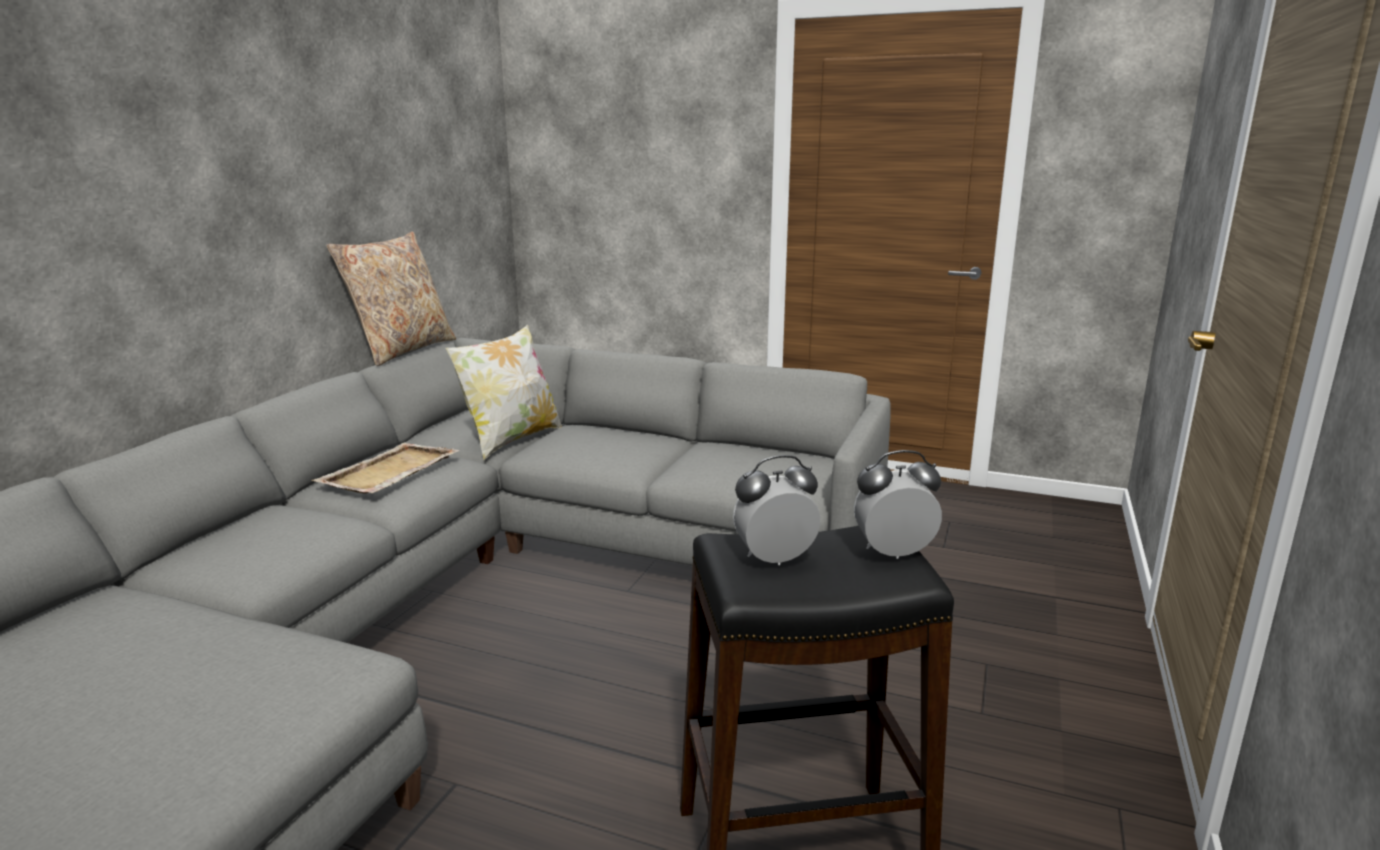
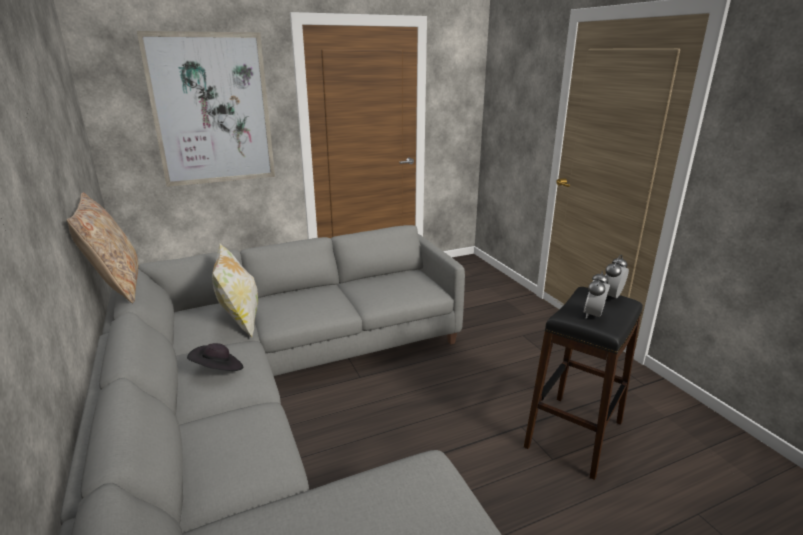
camera: 45 degrees left, 5 degrees up
beige tray [312,443,460,493] -> black hat [187,343,243,371]
none -> picture [137,31,275,187]

